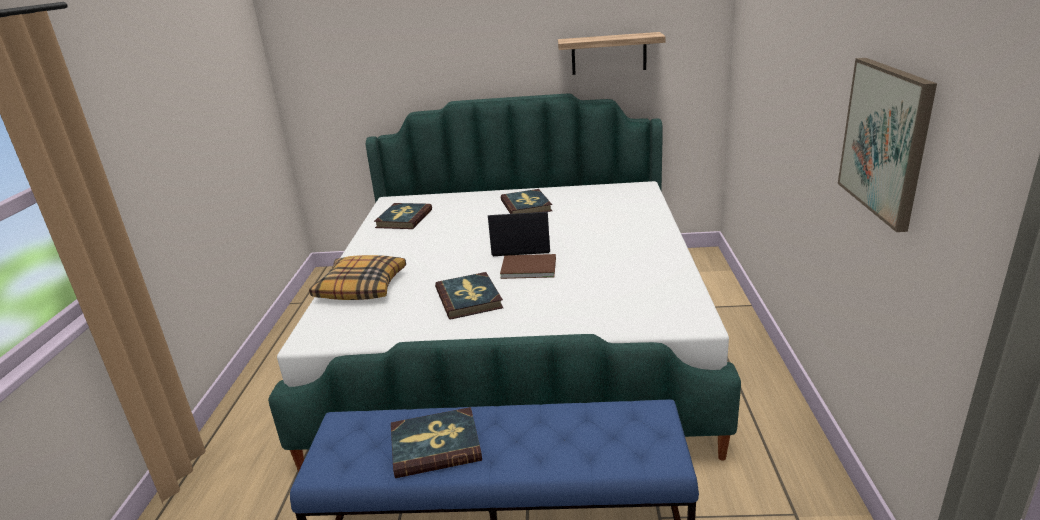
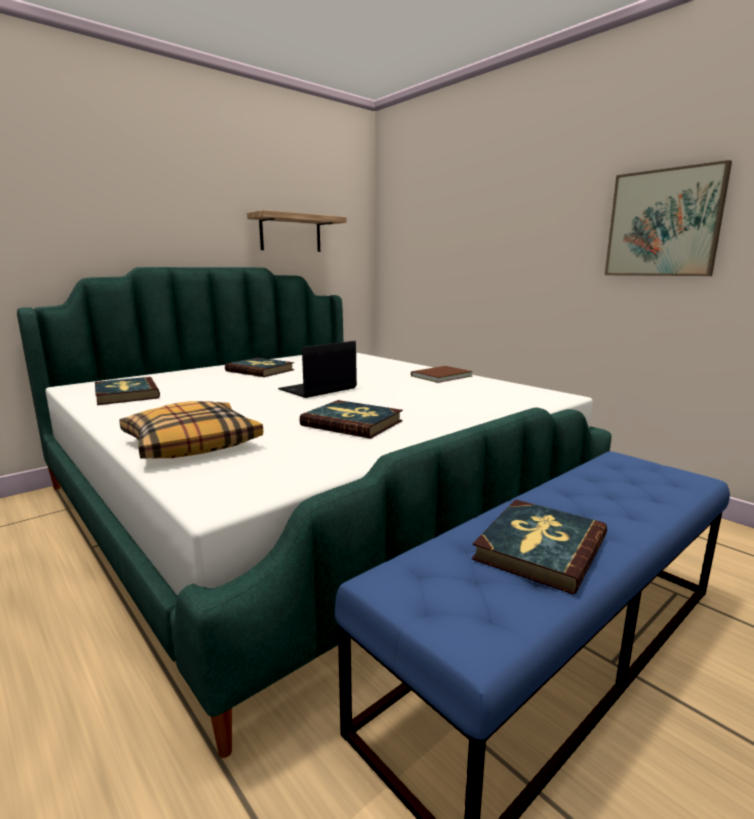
camera: 45 degrees left, 10 degrees down
brown book [500,254,556,279] -> brown book moved to [411,366,473,383]

